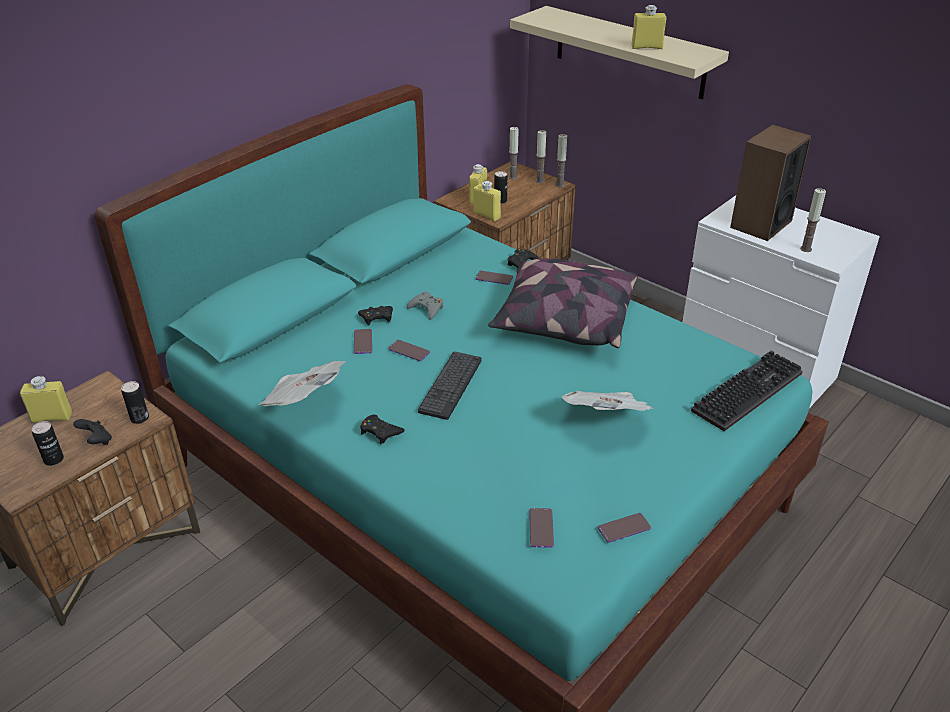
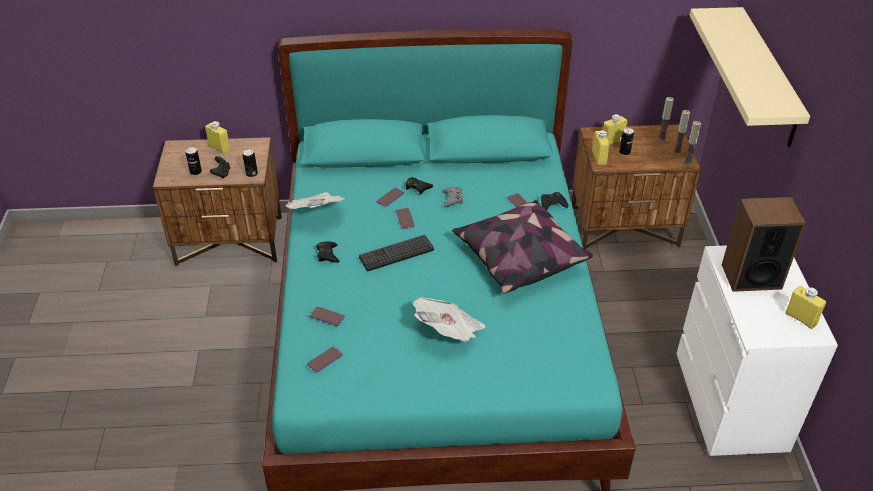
camera: 45 degrees right, 5 degrees up
phone [598,513,651,543] -> phone moved to [310,306,345,326]
yellow bottle [632,5,666,49] -> yellow bottle moved to [785,286,826,329]
keyboard [691,350,803,431] -> none
candle [800,188,826,252] -> none

